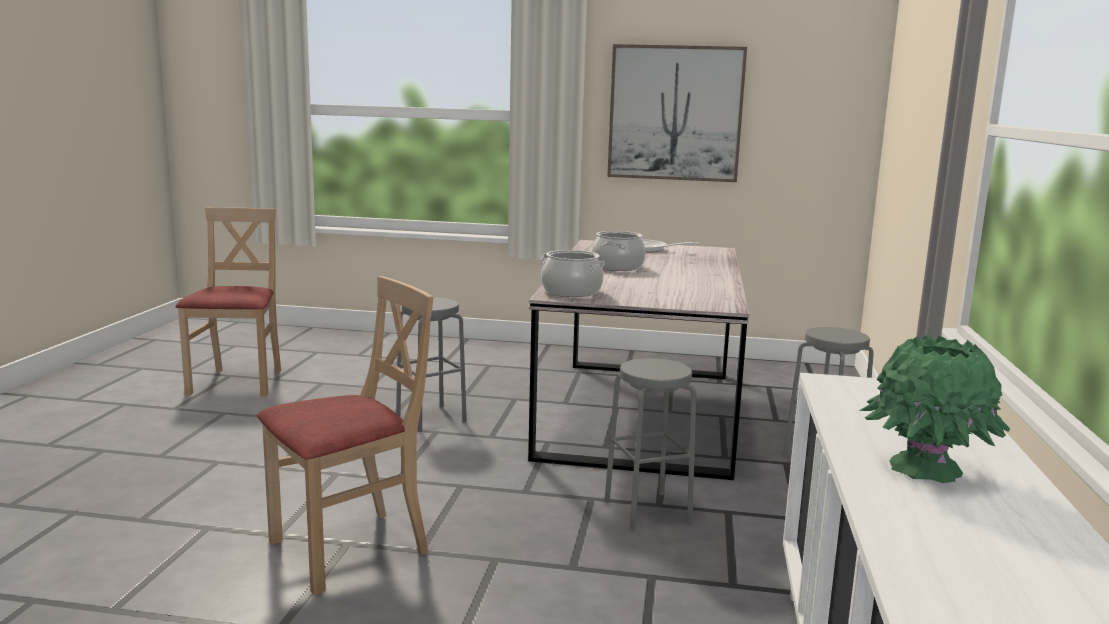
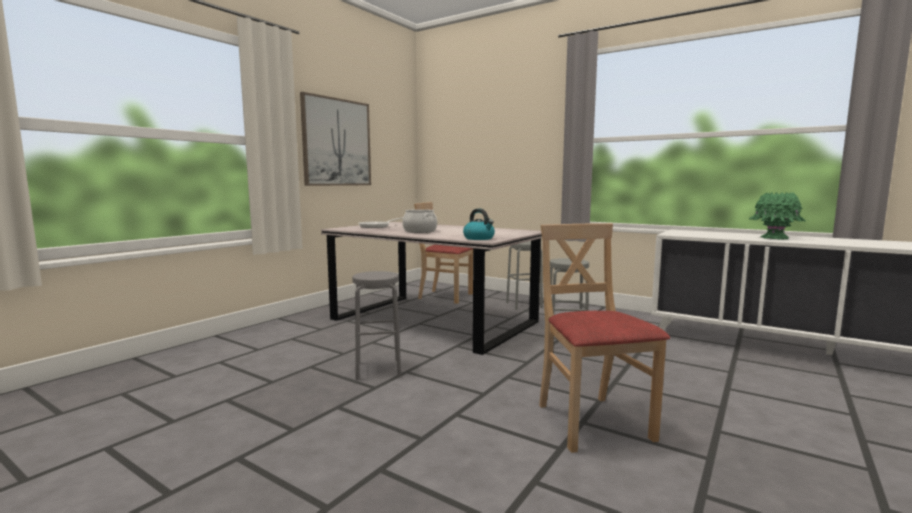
camera: 65 degrees left, 5 degrees down
beige chair [175,207,281,396] -> beige chair moved to [414,202,473,304]
cooking pot [541,250,605,297] -> kettle [463,209,495,240]

